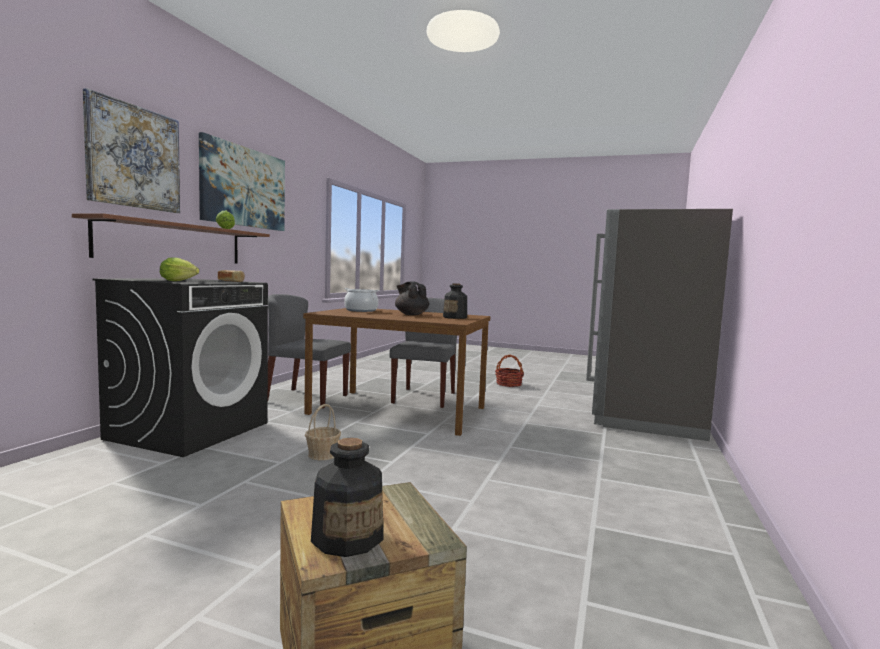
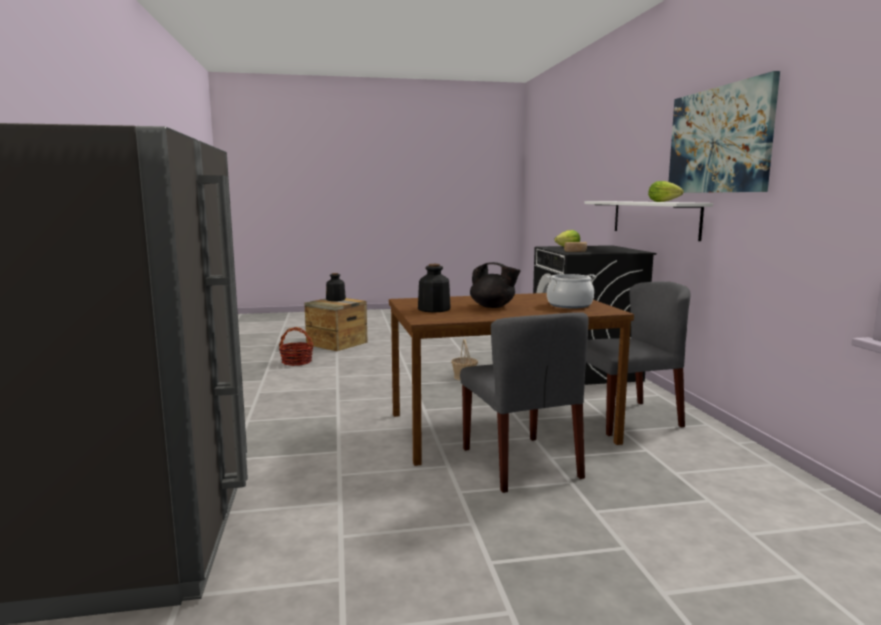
camera: 150 degrees right, 5 degrees up
brown shelf [72,213,270,263] -> white shelf [584,201,713,241]
picture [83,88,180,213] -> none
basket [495,354,524,387] -> basket moved to [279,327,313,366]

